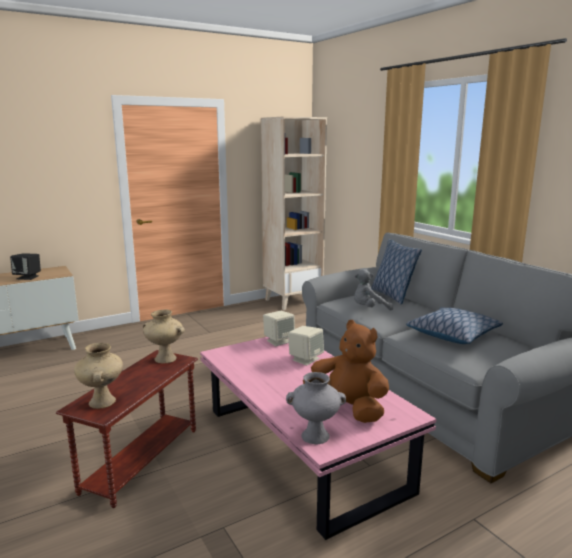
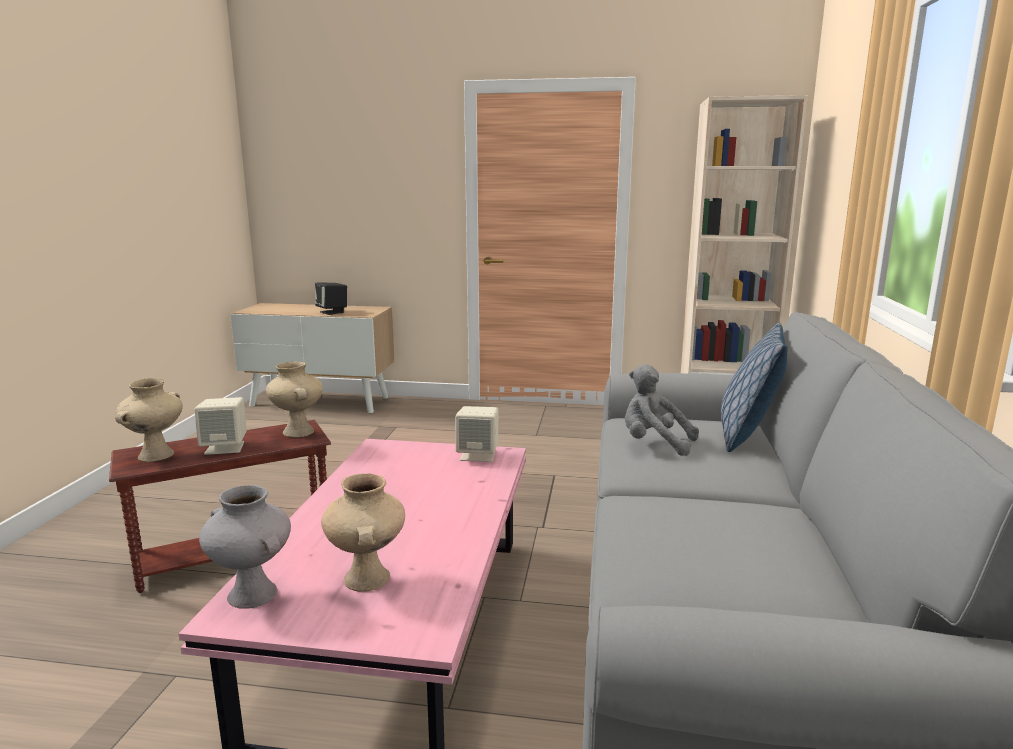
camera: 40 degrees right, 0 degrees up
beige speaker [288,326,324,366] -> beige speaker moved to [194,397,247,455]
brown plush toy [303,320,389,423] -> beige vase [321,473,405,592]
pillow [406,307,503,344] -> none

